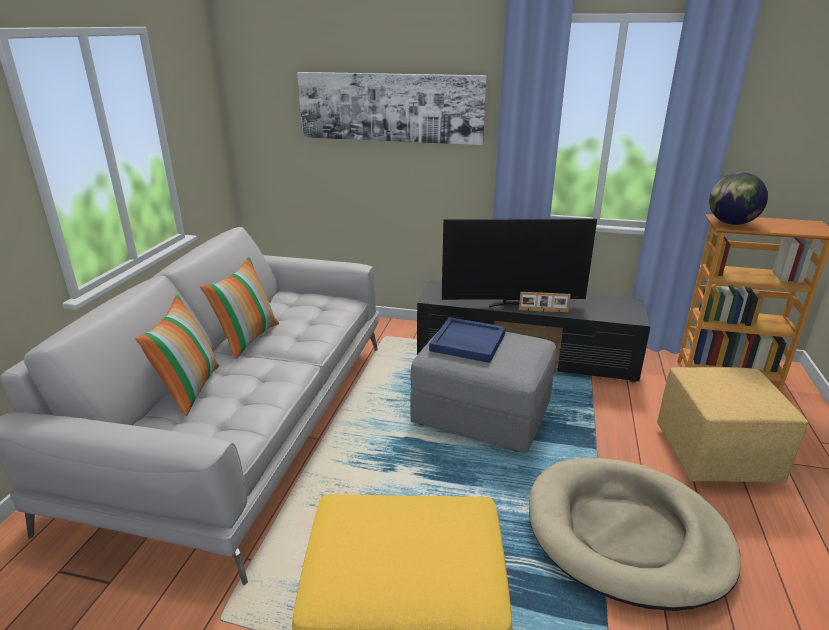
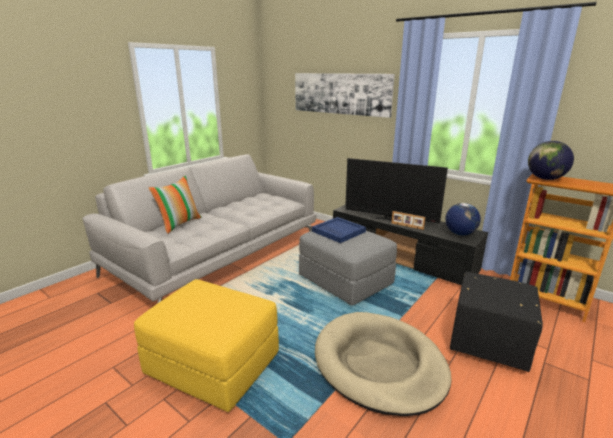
camera: 25 degrees right, 5 degrees down
pillow [200,257,279,359] -> none
yellow ottoman [657,367,808,483] -> black ottoman [450,272,543,372]
none -> globe [445,203,481,235]

